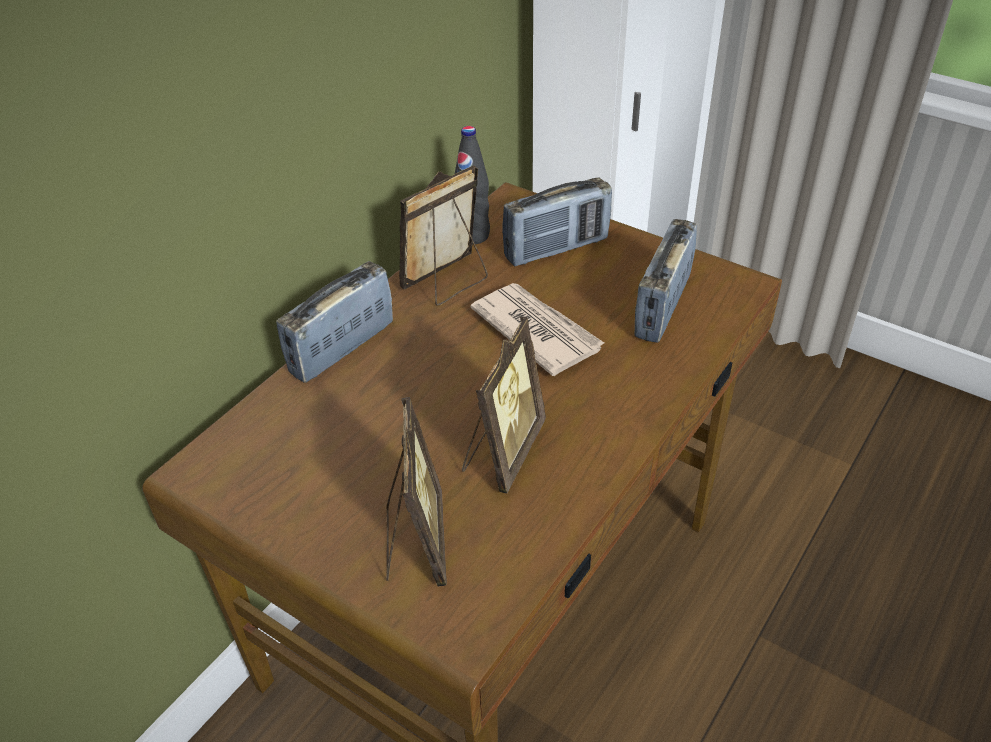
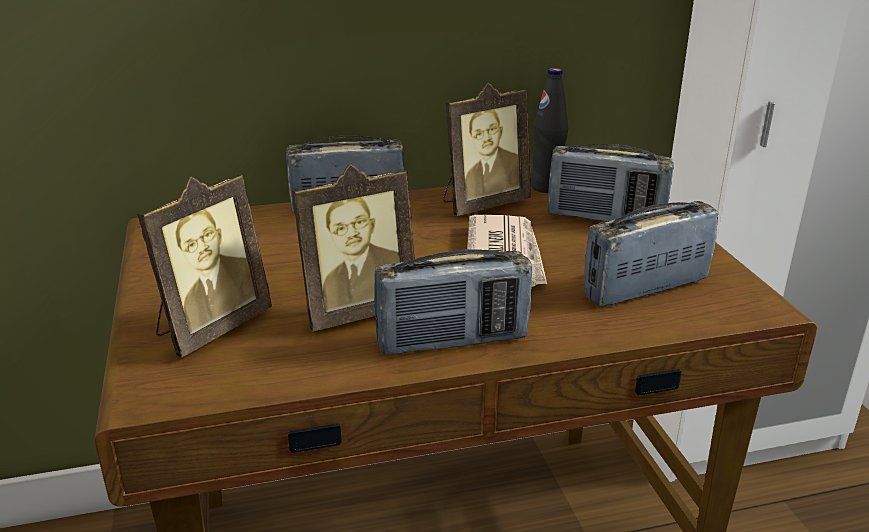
camera: 40 degrees right, 15 degrees down
picture frame [399,165,488,305] -> picture frame turned 150 degrees clockwise [443,83,531,216]
none -> radio [374,249,532,355]

